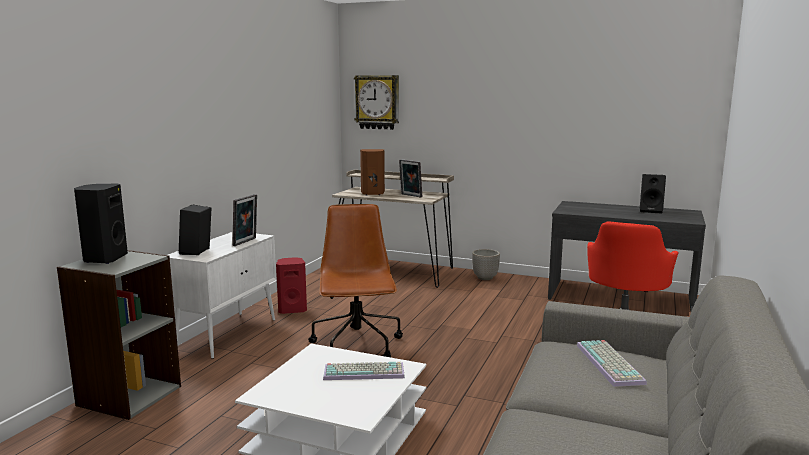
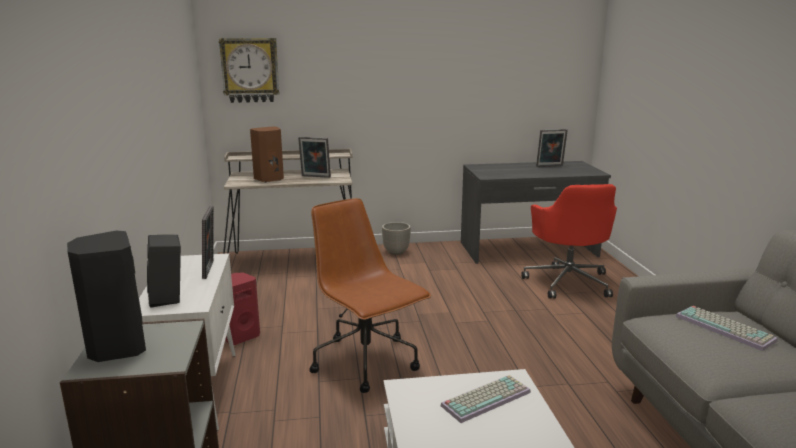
camera: 30 degrees left, 5 degrees up
black speaker [640,174,666,214] -> picture frame [536,129,568,167]

